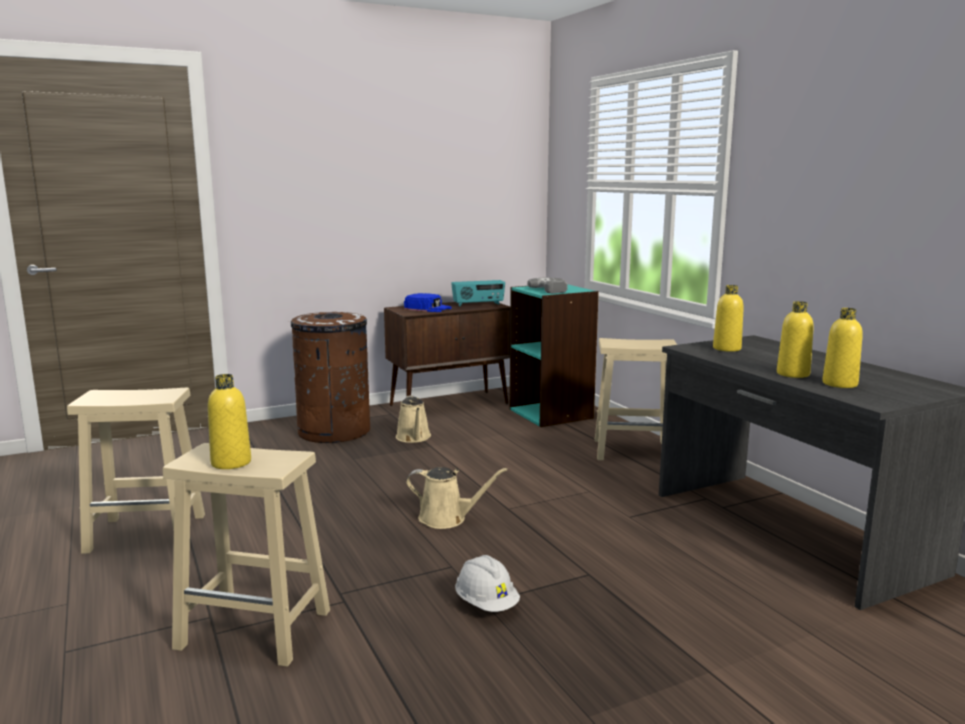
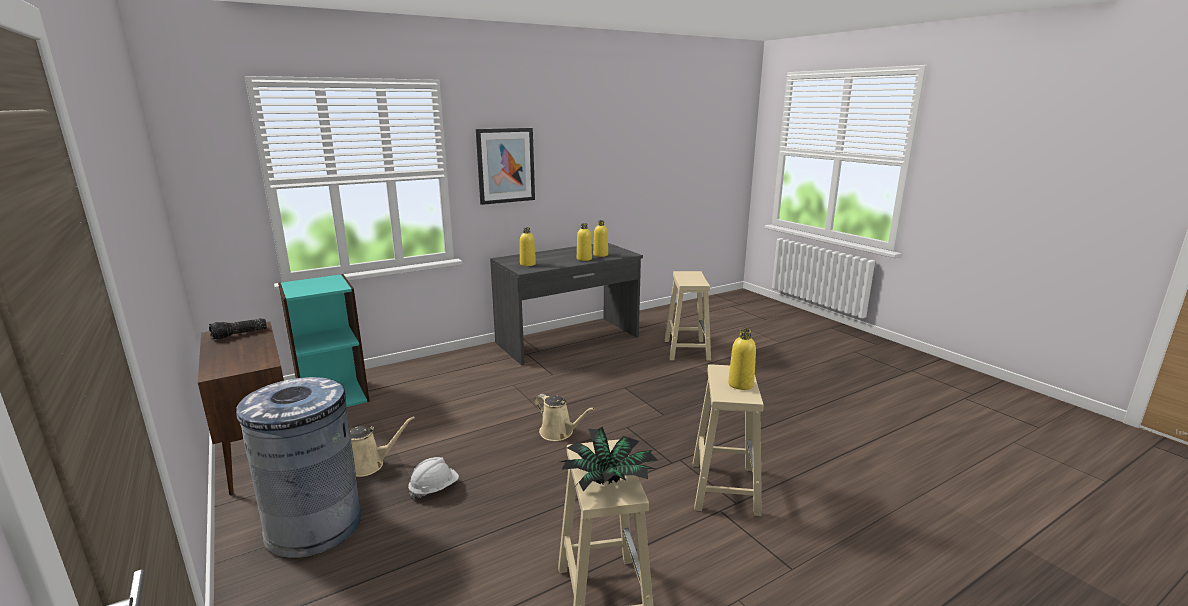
camera: 95 degrees left, 5 degrees up
brown trash can [291,312,370,443] -> grey trash can [236,377,361,558]
blue cap [404,293,452,312] -> none
beige watering can [406,467,507,529] -> beige watering can turned 120 degrees clockwise [535,394,594,441]
radio [451,280,505,306] -> flashlight [209,318,267,340]
white hard hat [455,555,520,612] -> white hard hat moved to [408,457,459,499]
power drill [527,277,568,294] -> none
beige stool [595,338,677,460] -> beige stool moved to [665,271,711,361]
none -> picture [476,128,535,205]
none -> potted plant [561,427,659,491]

